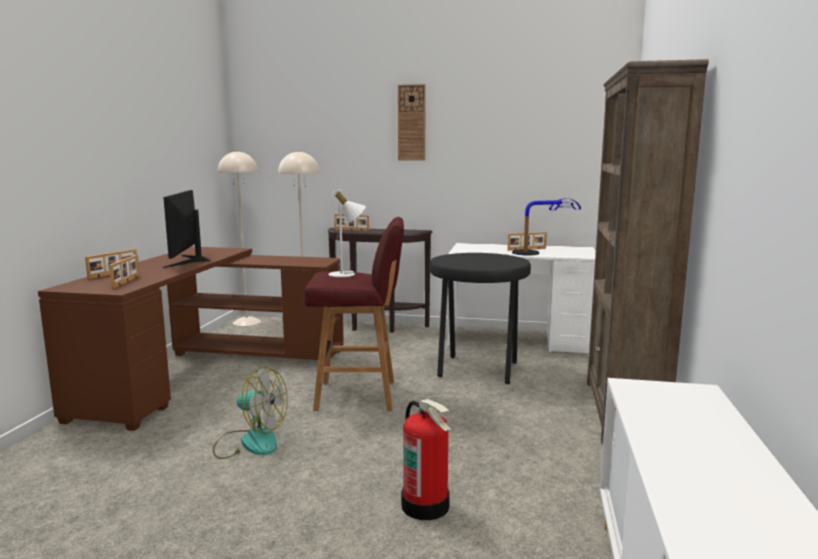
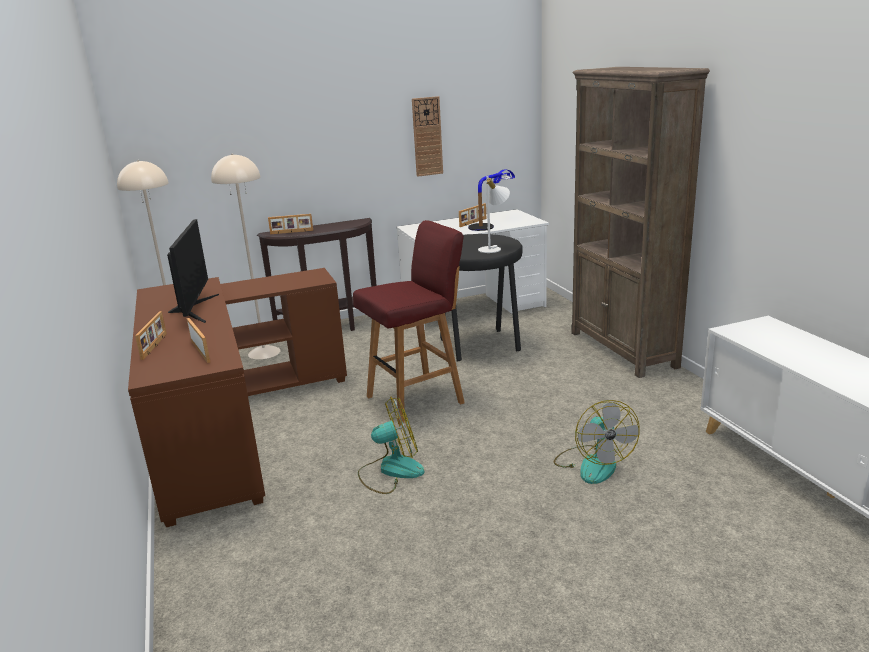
camera: 30 degrees left, 10 degrees up
monitor [163,190,212,268] -> monitor turned 150 degrees counterclockwise [167,219,219,323]
white table lamp [329,190,366,277] -> white table lamp moved to [478,176,510,253]
wall clock [398,84,426,161] -> wall clock moved to [412,96,443,177]
fire extinguisher [401,399,452,520] -> fan [554,400,640,484]

